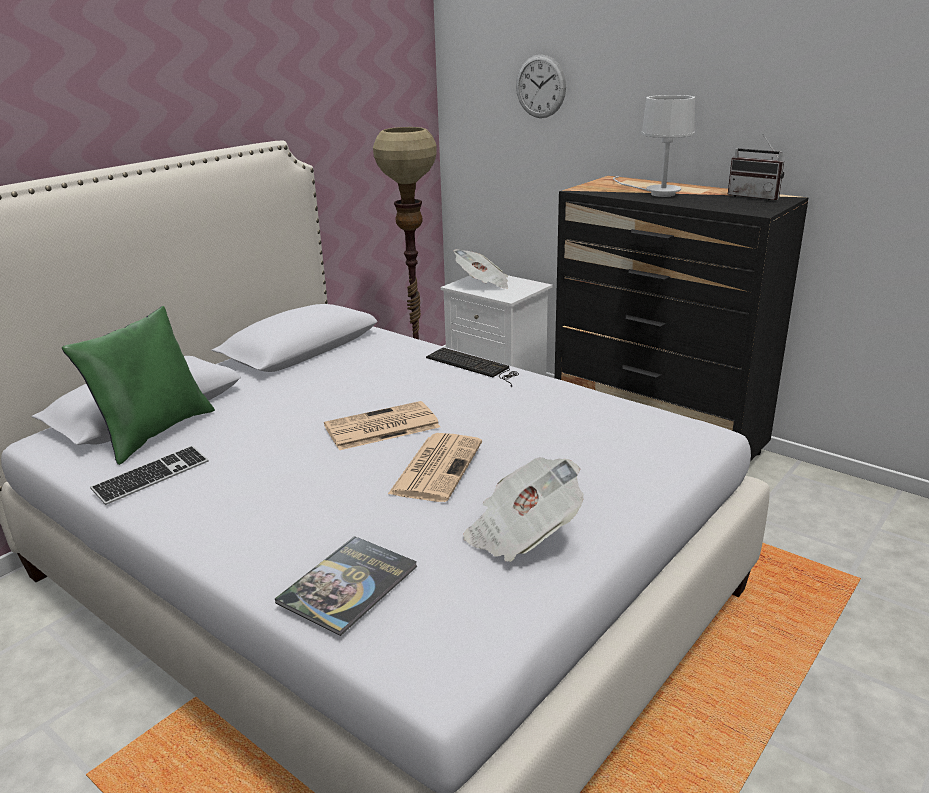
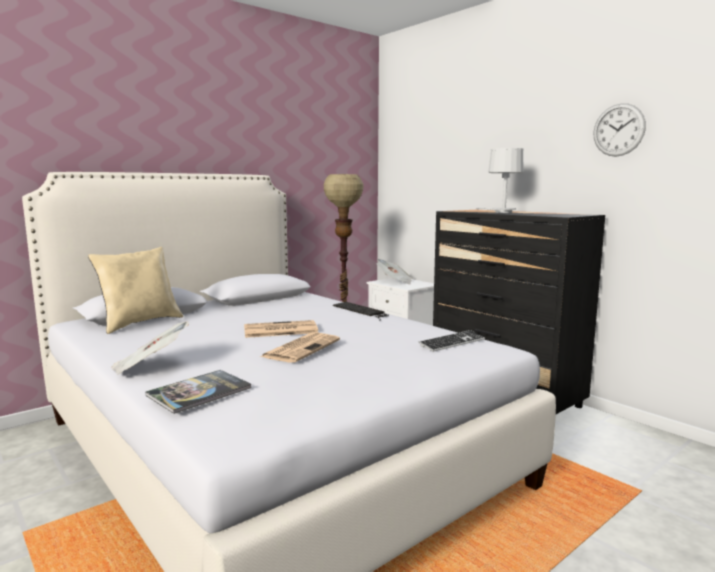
camera: 10 degrees right, 15 degrees down
green pillow [62,306,215,465] -> beige pillow [88,247,183,334]
keyboard [90,445,209,505] -> keyboard moved to [418,330,485,352]
newspaper [463,457,584,562] -> newspaper moved to [111,321,189,375]
wall clock [516,54,566,118] -> wall clock moved to [593,103,646,157]
radio [728,134,784,201] -> none

